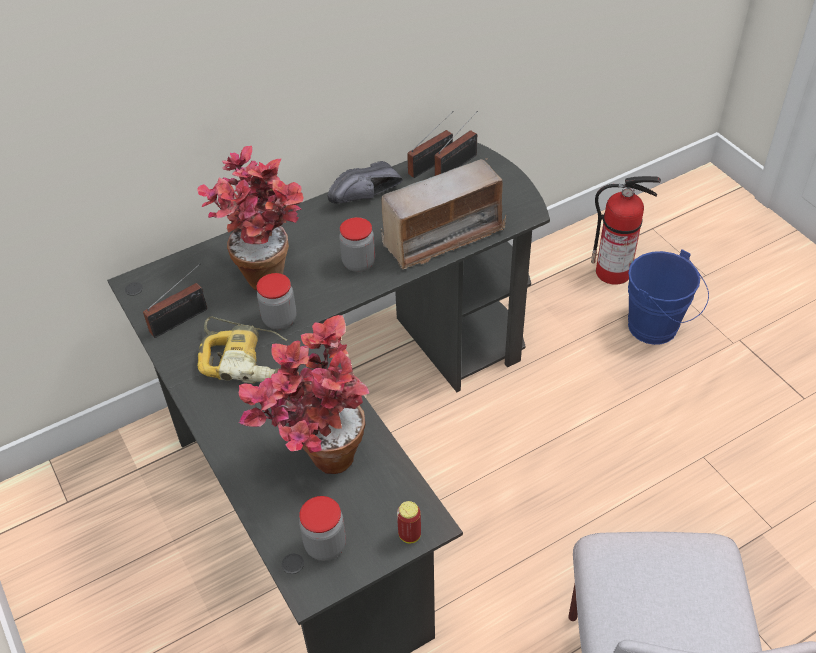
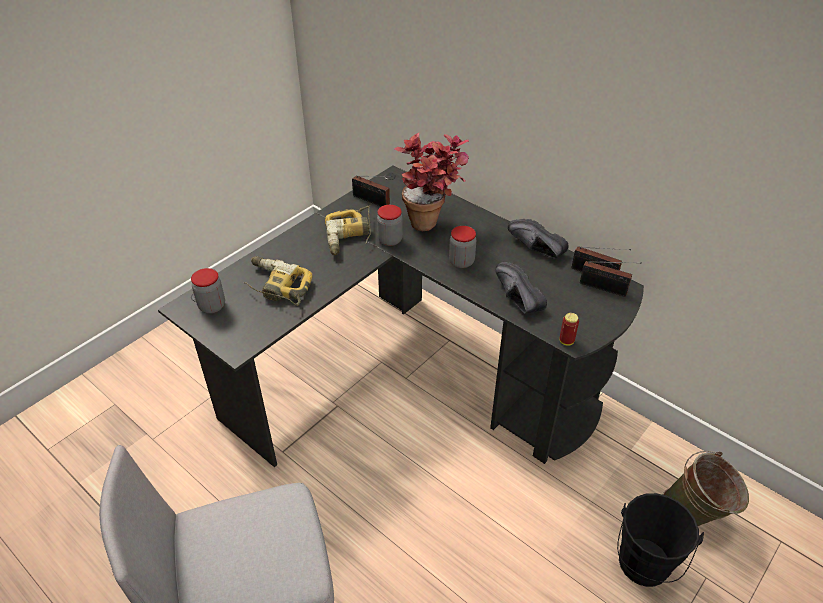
camera: 70 degrees right, 5 degrees down
potted plant [238,315,369,474] -> power drill [244,256,313,306]
radio [381,158,506,270] -> black shoe [495,262,547,314]
can [397,501,421,543] -> can moved to [559,313,579,346]
fire extinguisher [591,176,661,285] -> green bucket [663,451,749,526]
blue bucket [628,249,709,345] -> black bucket [617,493,704,587]

